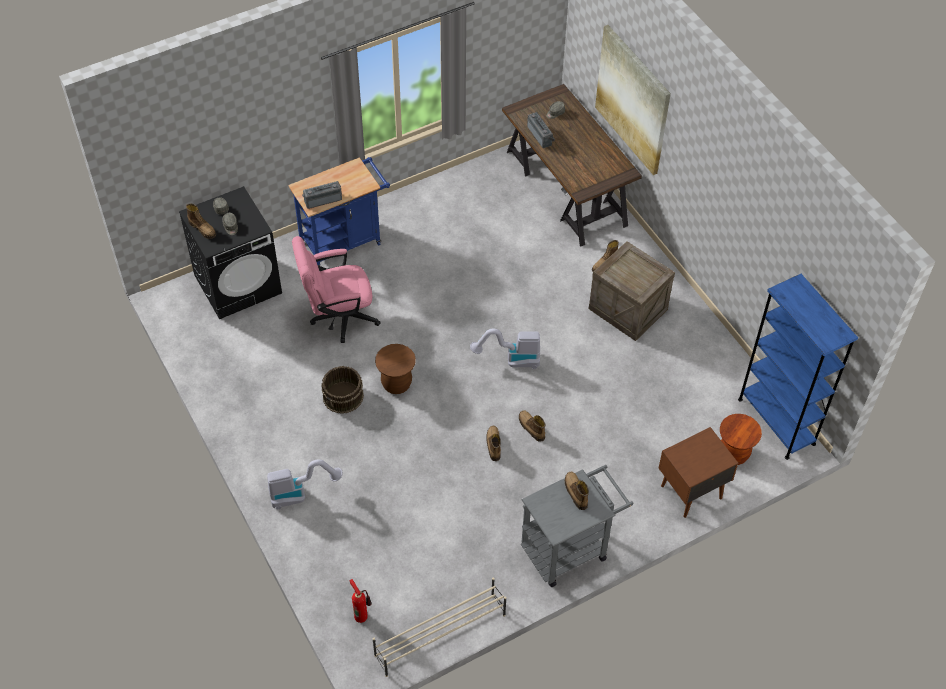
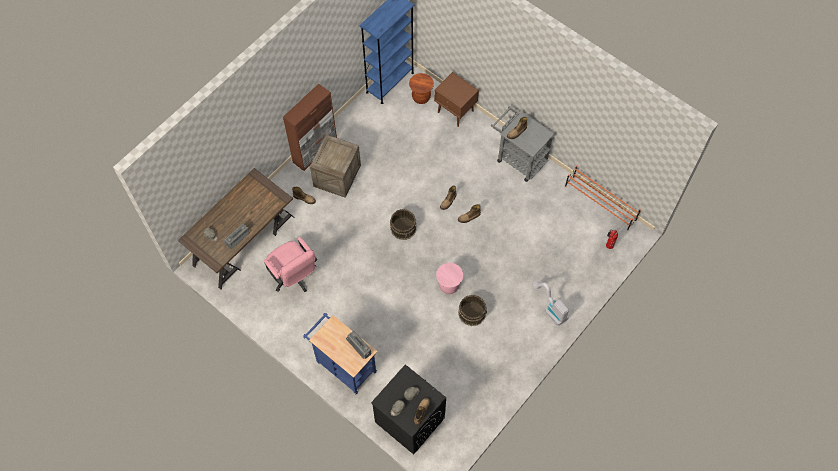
camera: 110 degrees left, 10 degrees up
pink office chair [292,236,381,343] -> pink office chair moved to [264,237,317,292]
beige shoe rack [373,577,507,677] -> orange shoe rack [565,165,641,231]
brown stool [375,344,416,394] -> pink stool [436,263,463,294]
vacuum cleaner [470,329,540,369] -> brown bucket [390,209,416,240]
picture [595,25,671,175] -> none
none -> brown cabinet [283,84,337,171]

